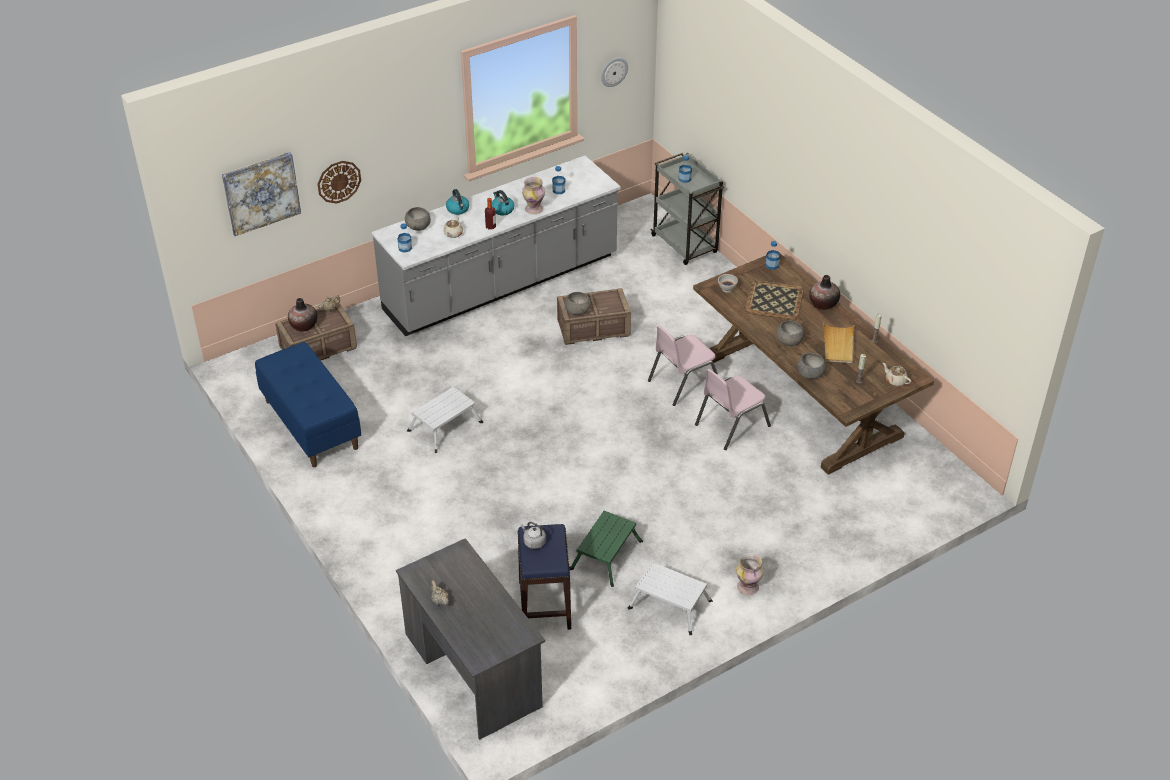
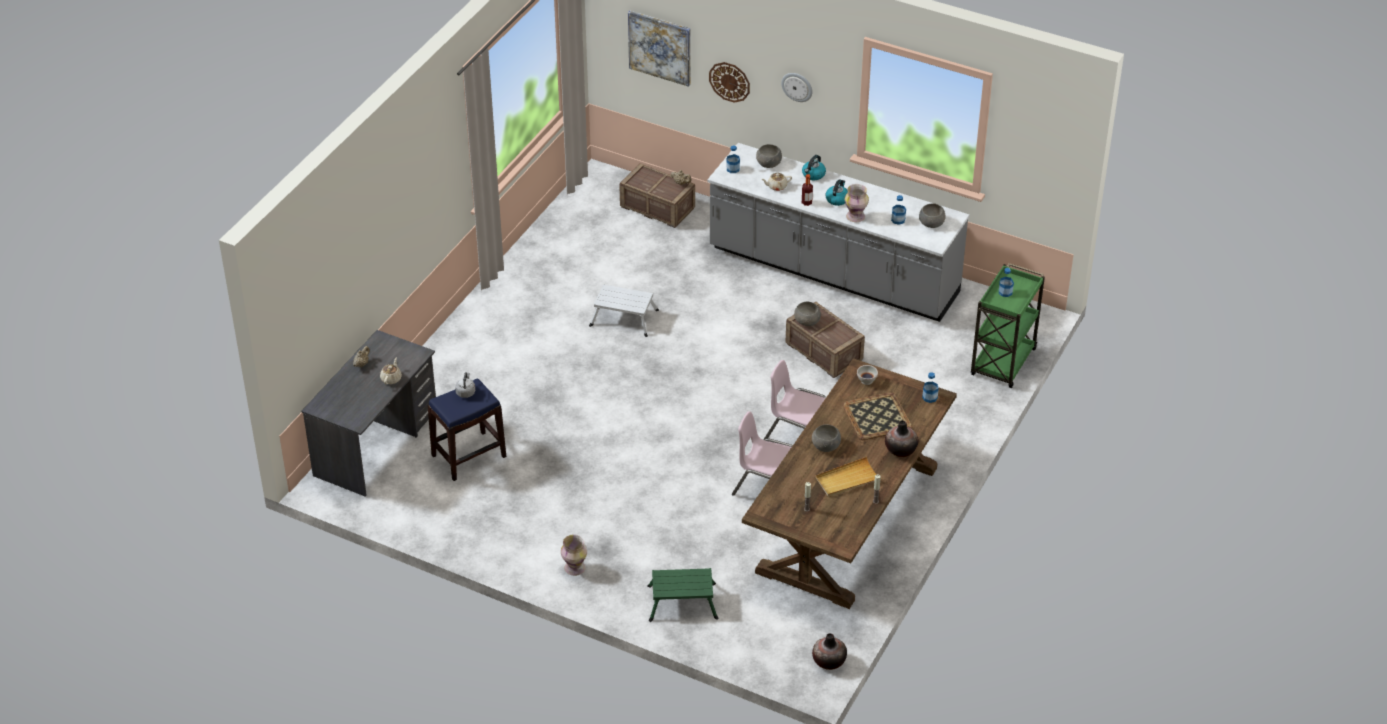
camera: 60 degrees right, 0 degrees up
blue bench [255,342,361,467] -> none
vase [288,298,318,332] -> vase moved to [812,633,847,670]
green step ladder [570,511,643,587] -> green step ladder moved to [647,568,719,622]
wall clock [601,57,628,87] -> wall clock moved to [781,73,812,102]
white step ladder [628,562,713,635] -> none
grey cart [650,153,724,265] -> green cart [971,263,1045,388]
grey bowl [798,353,827,379] -> grey bowl moved to [919,203,946,228]
beige teapot [883,363,911,387] -> beige teapot moved to [380,357,402,384]

